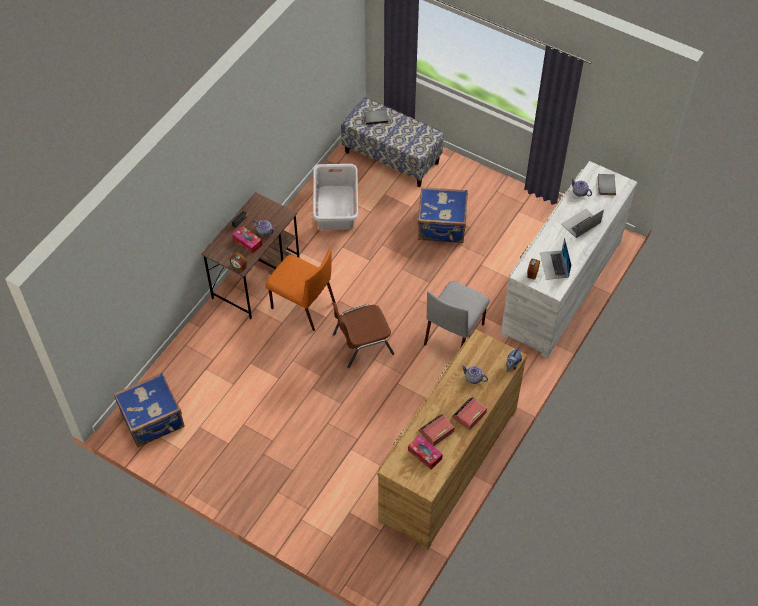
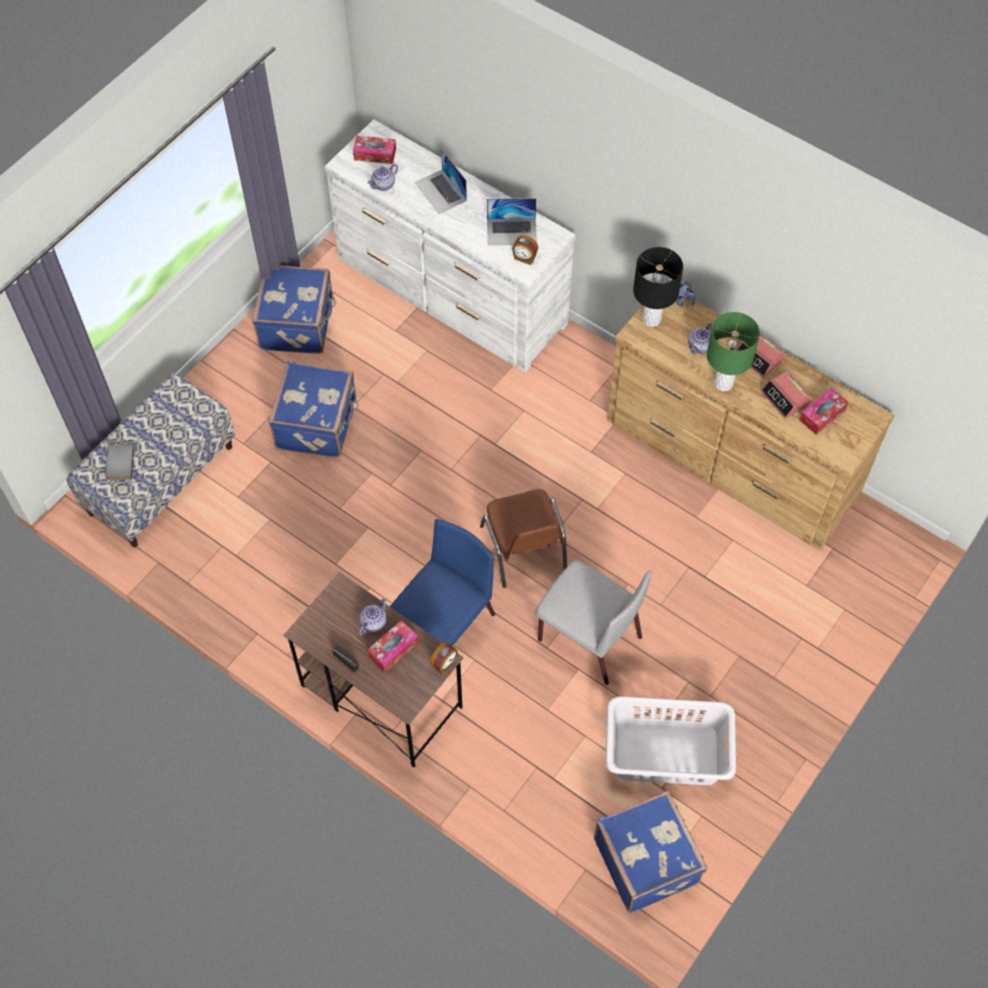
camera: 85 degrees left, 5 degrees up
orange chair [266,250,336,331] -> blue chair [390,519,495,646]
white laundry basket [313,164,358,230] -> white laundry basket moved to [605,696,736,785]
grey chair [424,281,490,347] -> grey chair moved to [535,560,651,685]
grey book [598,174,616,195] -> tissue box [353,135,396,164]
none -> blue suitcase [252,266,336,354]
none -> black table lamp [633,247,683,327]
none -> green table lamp [707,312,760,391]

